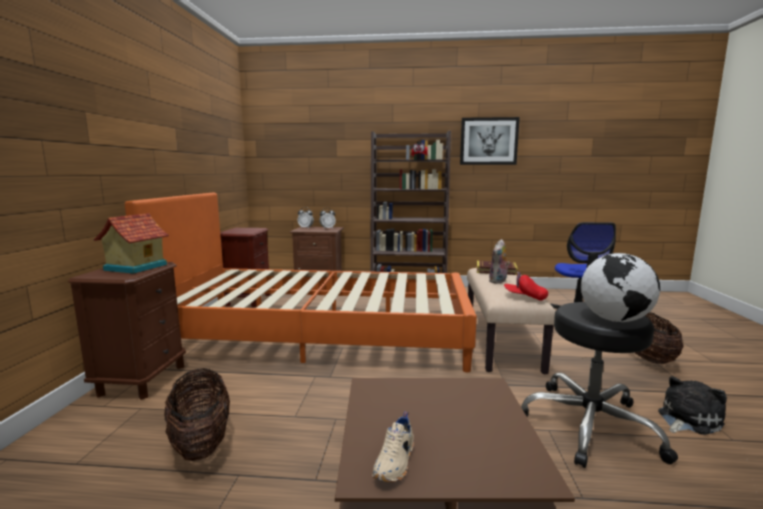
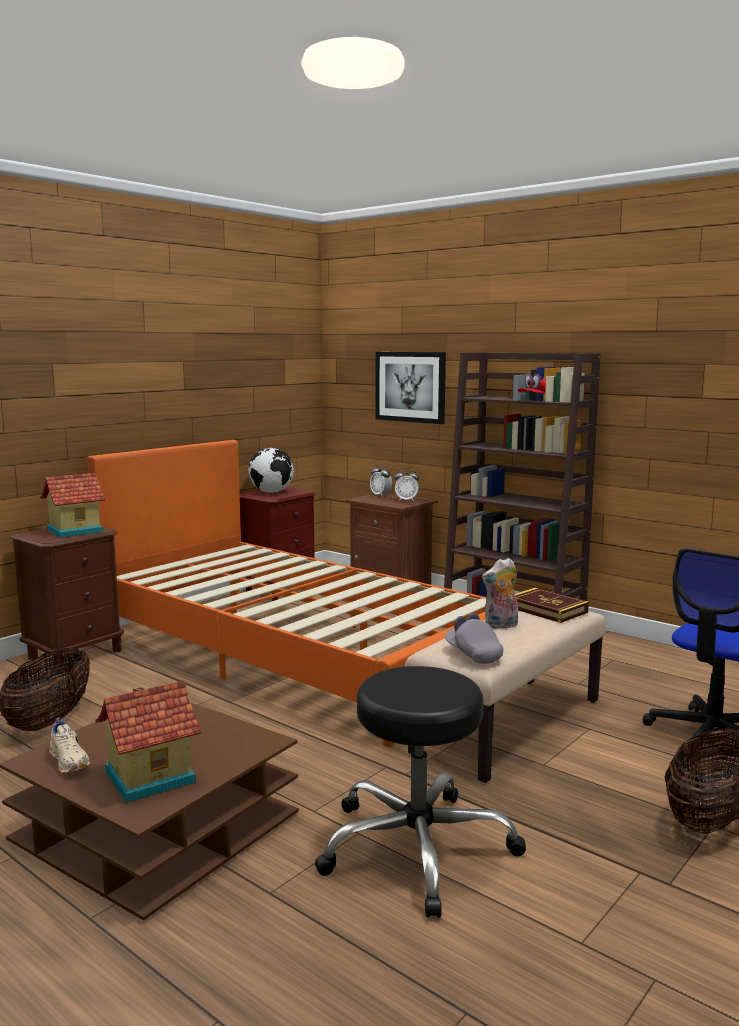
camera: 35 degrees right, 0 degrees up
beige shoe [372,412,414,482] -> beige shoe turned 90 degrees counterclockwise [49,717,90,773]
picture [460,117,520,165] -> picture moved to [375,352,446,424]
red cap [504,272,548,301] -> grey cap [445,613,503,664]
globe [581,253,660,322] -> globe moved to [249,448,294,493]
plush toy [658,376,727,435] -> none
none -> toy house [95,681,201,803]

